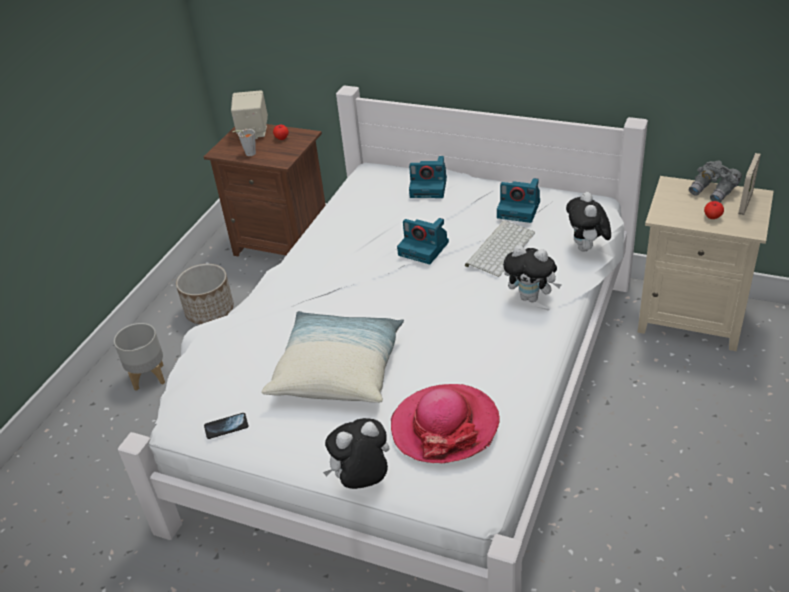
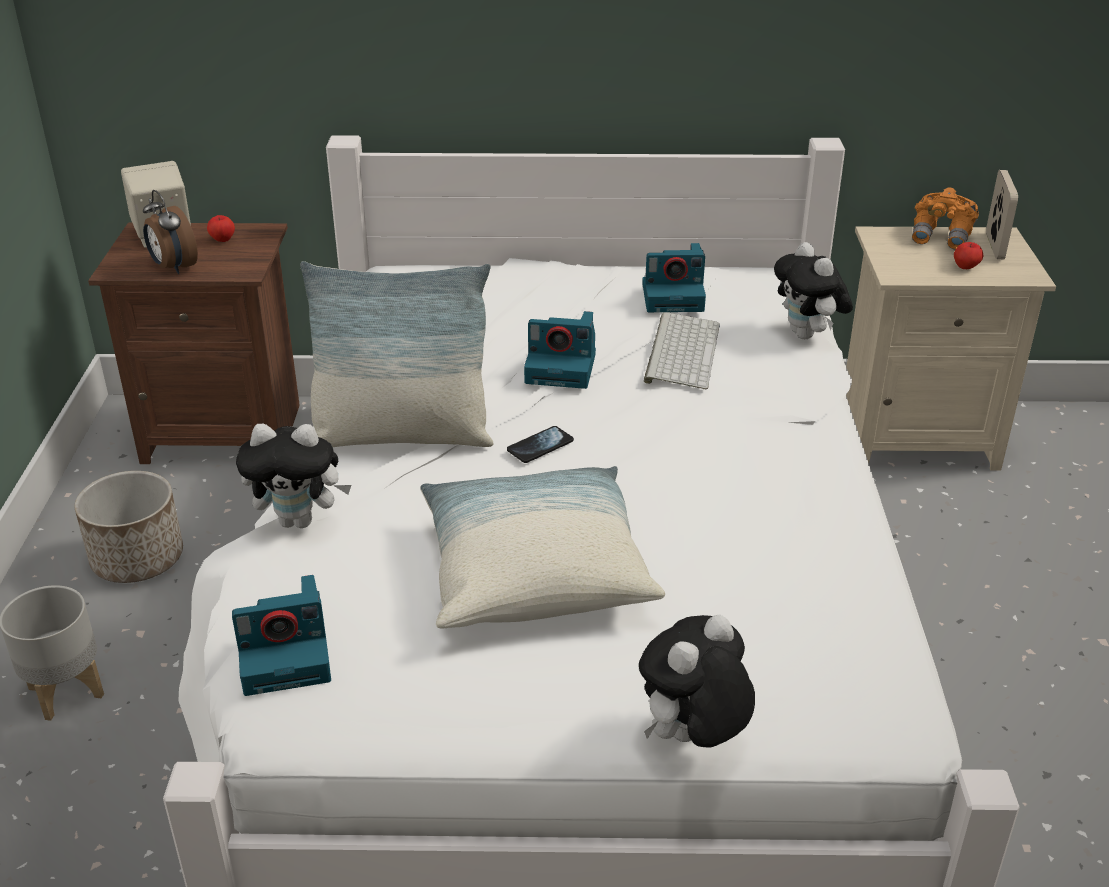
camera: 25 degrees left, 5 degrees down
phone [204,413,249,439] -> phone moved to [507,426,574,463]
grey cup [232,129,256,156] -> alarm clock [143,190,198,274]
hat [391,384,500,463] -> none
camera [409,156,447,198] -> camera moved to [232,575,331,696]
plush toy [503,245,562,302] -> plush toy moved to [236,424,351,528]
grey binoculars [689,160,742,202] -> orange binoculars [912,187,979,250]
none -> pillow [300,261,494,447]

